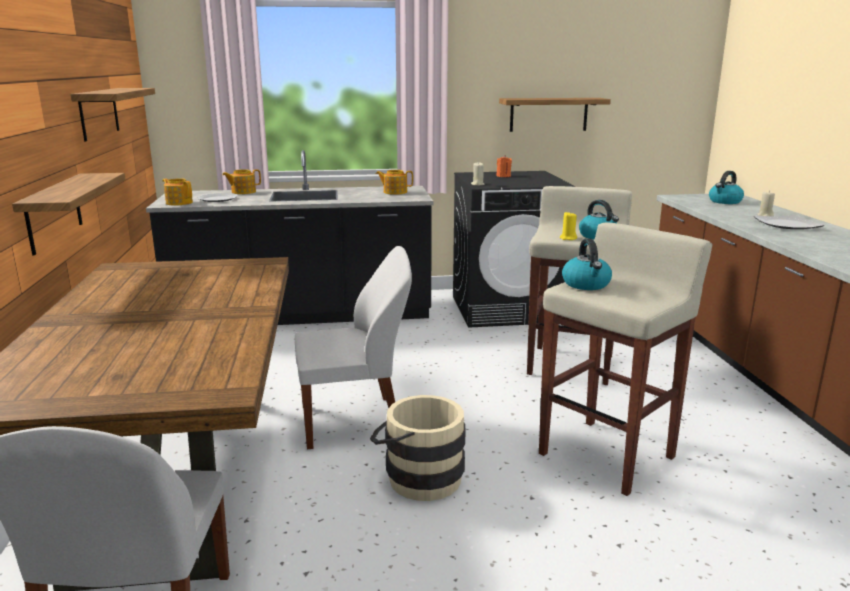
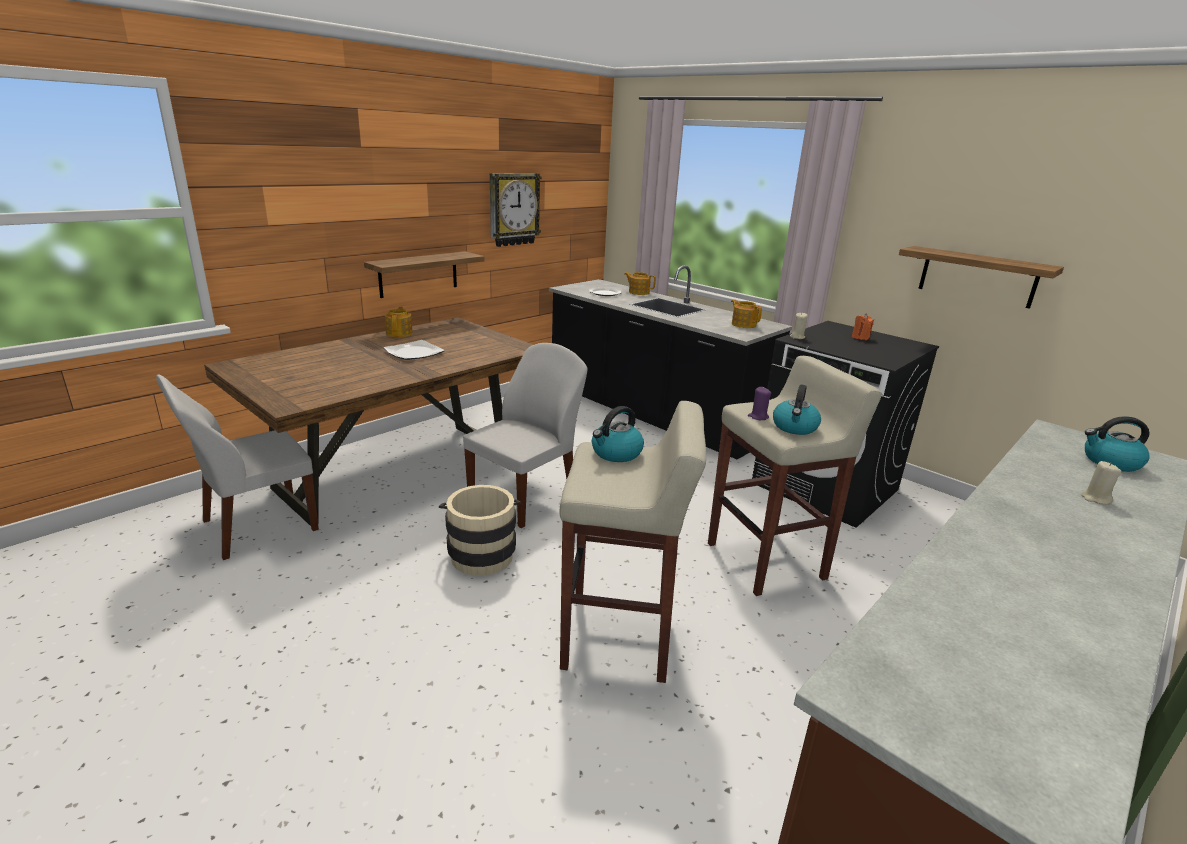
camera: 50 degrees right, 5 degrees up
shelf [71,88,155,141] -> wall clock [490,173,542,247]
teapot [163,178,193,206] -> teapot moved to [385,307,413,337]
white chair [295,246,412,449] -> white chair turned 90 degrees counterclockwise [463,343,587,528]
yellow candle [560,211,577,240] -> purple candle [748,387,771,420]
plate [754,215,825,229] -> plate moved to [383,340,445,360]

